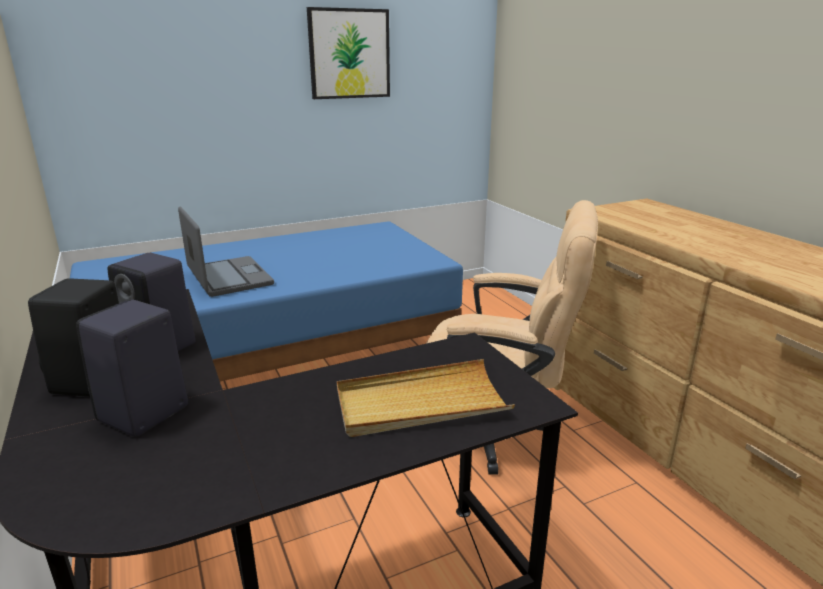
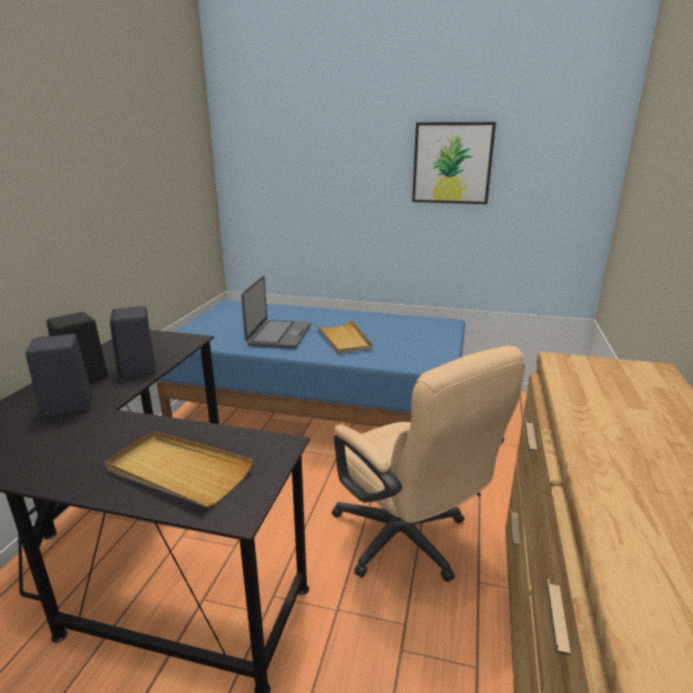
camera: 40 degrees right, 0 degrees up
none -> beige tray [316,320,373,354]

